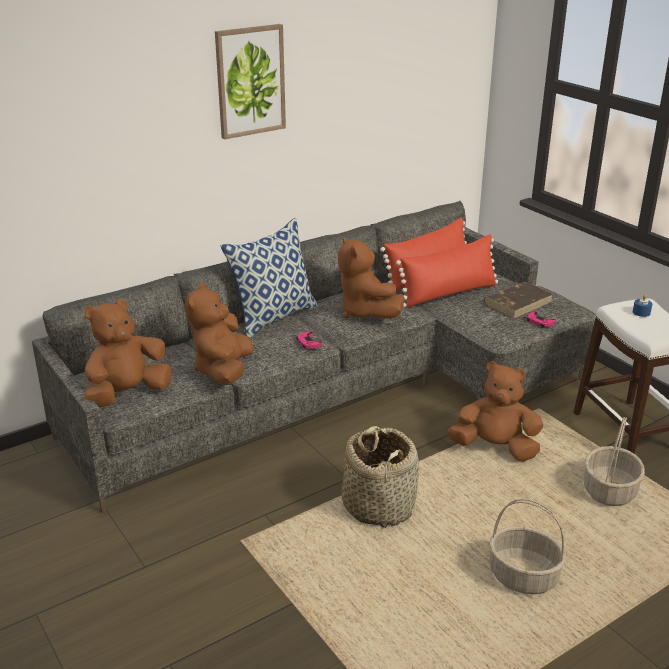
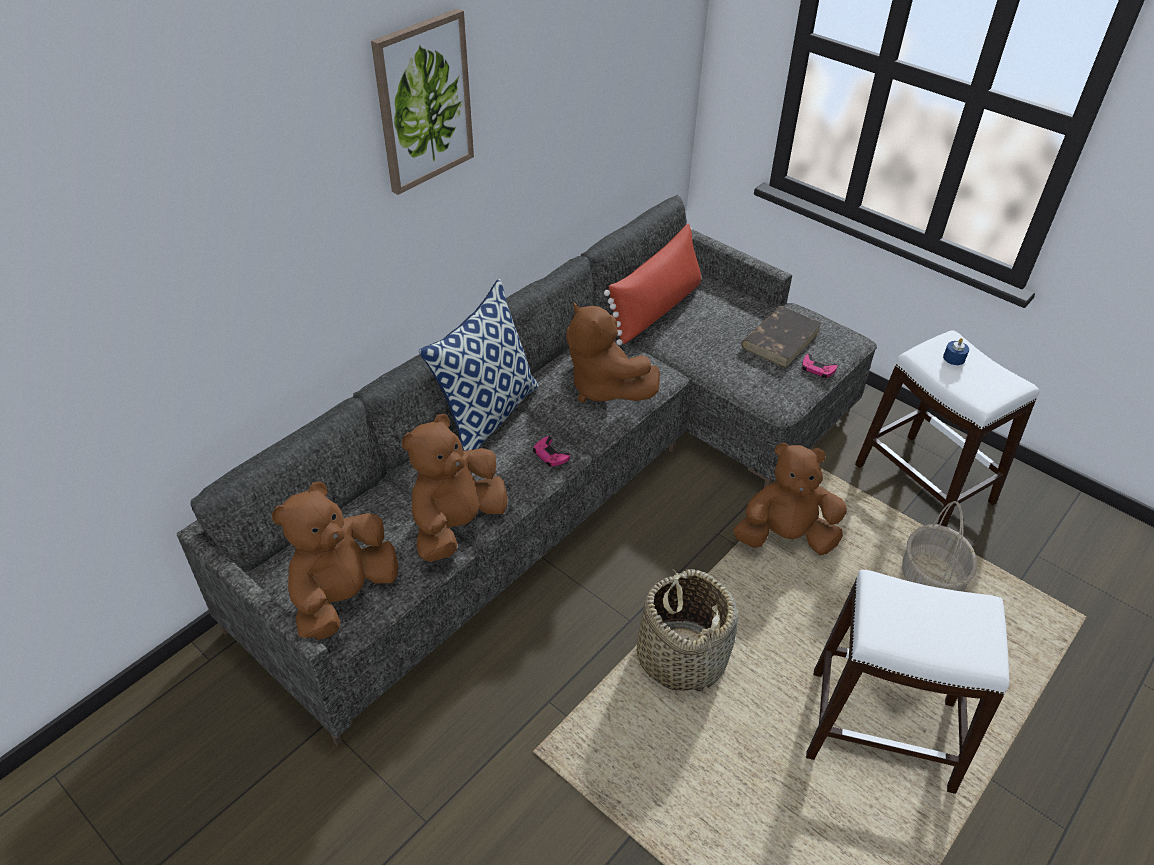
camera: 15 degrees left, 15 degrees up
brown plush toy [185,282,254,385] -> brown plush toy turned 45 degrees clockwise [402,414,508,562]
red pillow [396,234,498,308] -> none
basket [489,499,566,594] -> white stool [806,570,1009,794]

